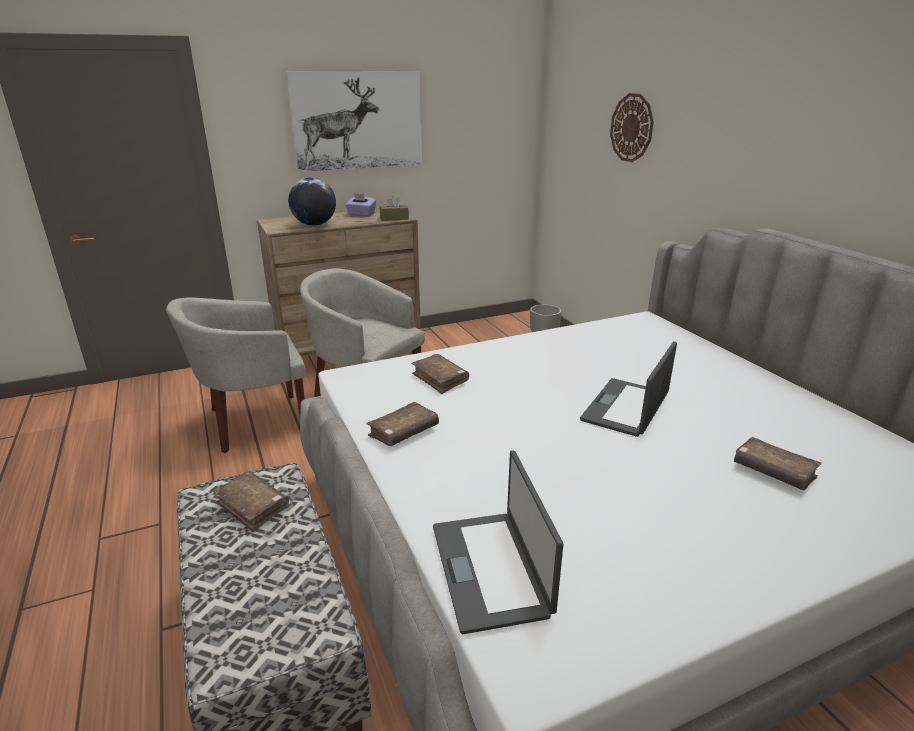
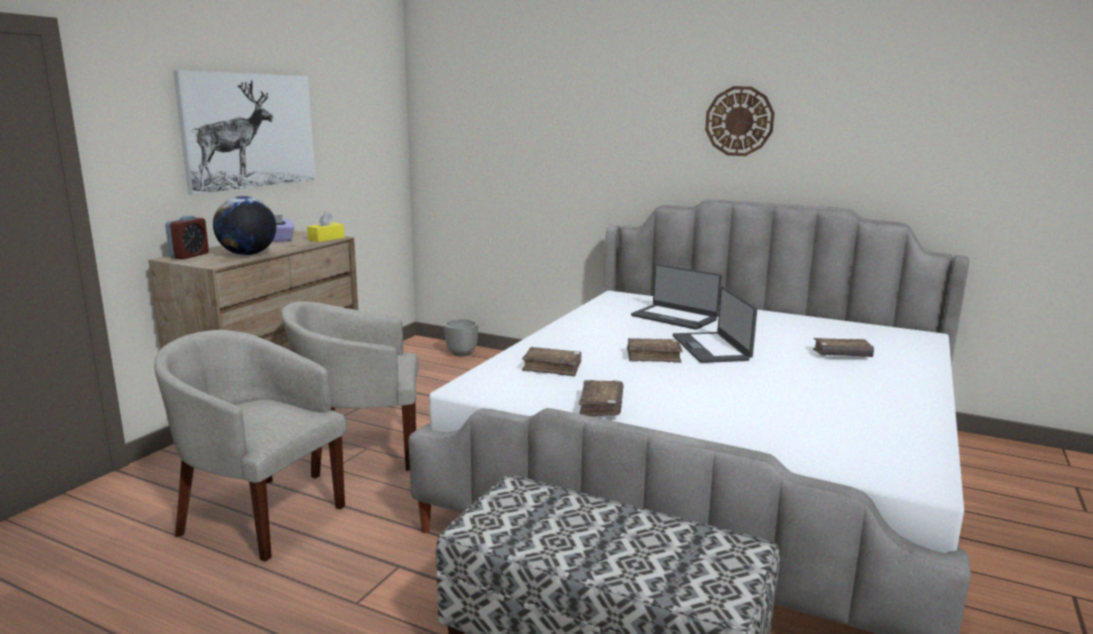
camera: 40 degrees left, 10 degrees down
beige armchair [166,297,306,453] -> beige armchair turned 90 degrees clockwise [154,330,347,562]
brown book [213,471,289,532] -> brown book moved to [627,338,683,363]
brown tissue box [380,195,409,221] -> yellow tissue box [307,212,345,242]
laptop [433,451,563,634] -> laptop moved to [631,264,722,330]
wall clock [610,93,654,162] -> wall clock moved to [705,86,774,156]
none -> alarm clock [165,215,209,259]

